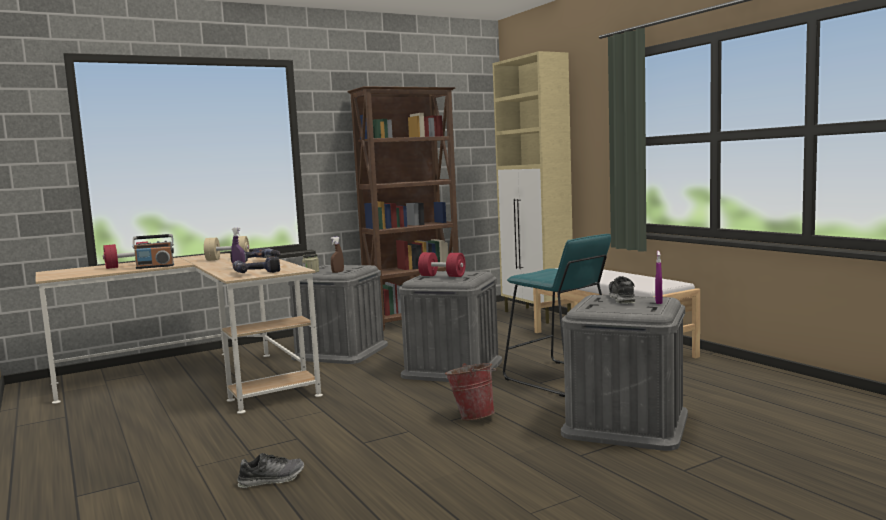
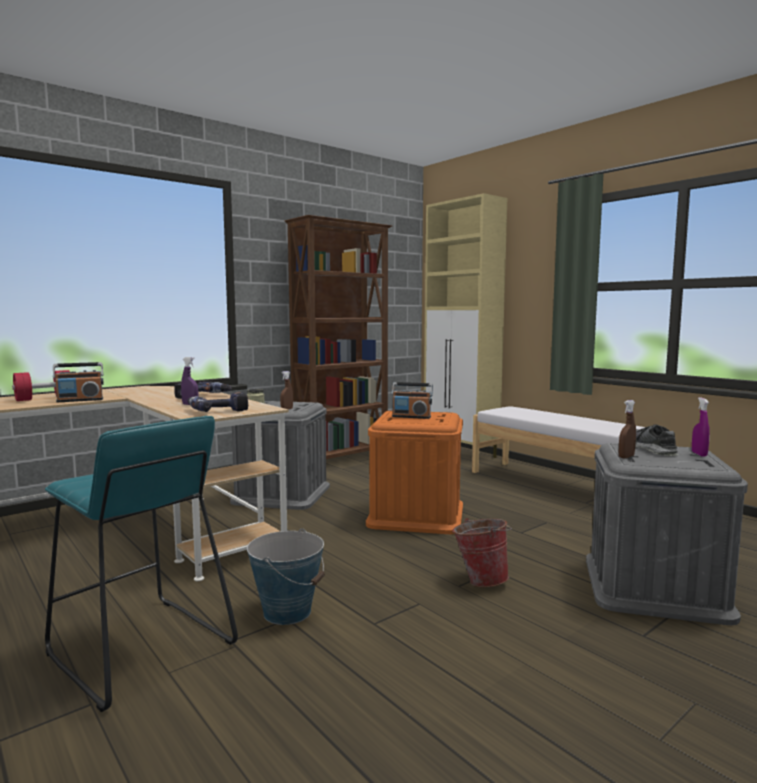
camera: 10 degrees left, 0 degrees up
beige dumbbell [204,236,249,261] -> none
shoe [238,453,304,488] -> none
grey storage box [399,271,502,382] -> orange storage box [366,411,463,534]
red dumbbell [418,252,466,277] -> radio [392,382,433,419]
turquoise stool [503,234,611,397] -> turquoise stool moved to [45,416,238,712]
none -> bucket [247,528,325,625]
none -> brown spray bottle [619,400,636,458]

